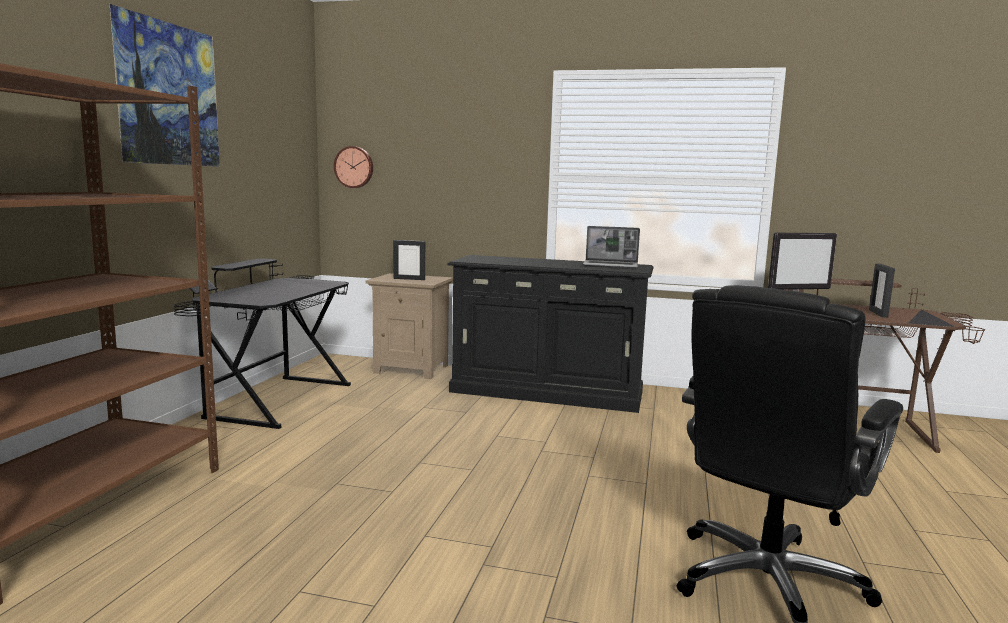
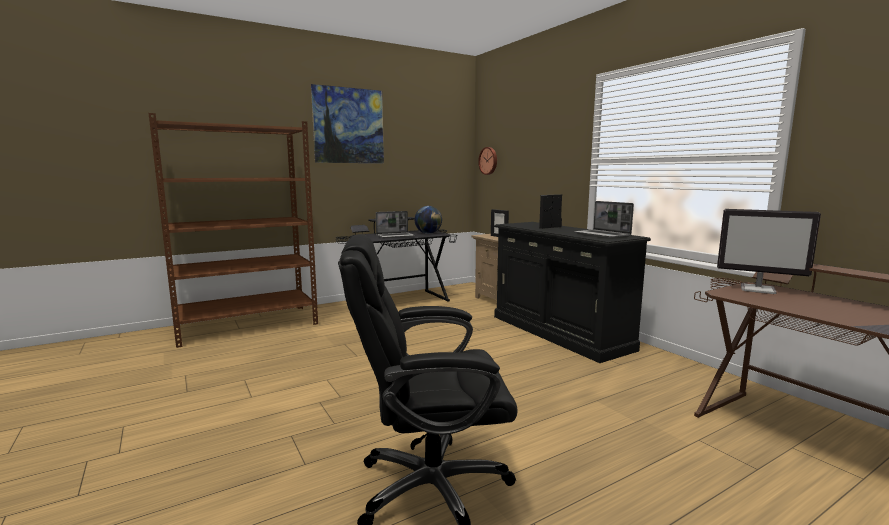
camera: 45 degrees right, 0 degrees up
picture frame [869,263,895,318] -> picture frame moved to [539,194,562,229]
none -> laptop [376,211,415,238]
none -> globe [415,206,442,234]

